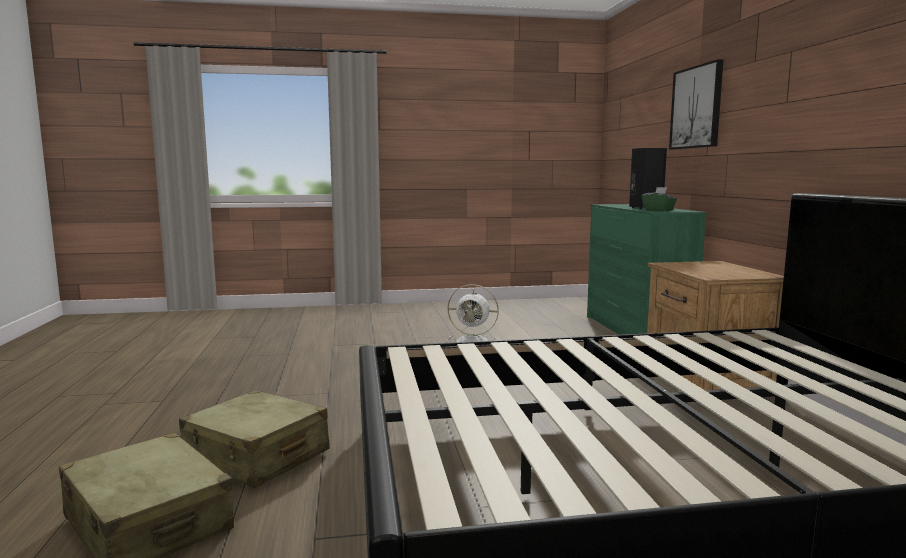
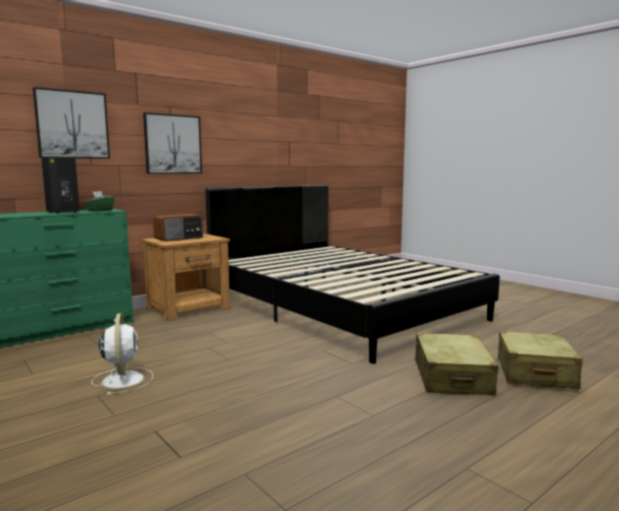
camera: 120 degrees left, 0 degrees up
none -> picture [143,112,202,174]
none -> radio [153,214,203,242]

